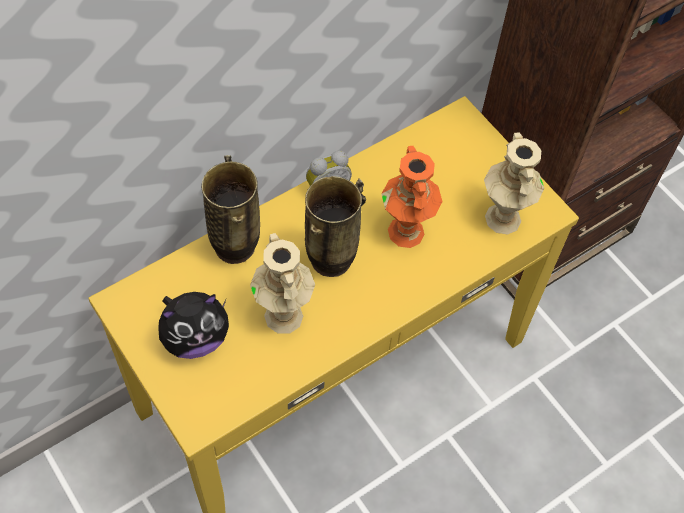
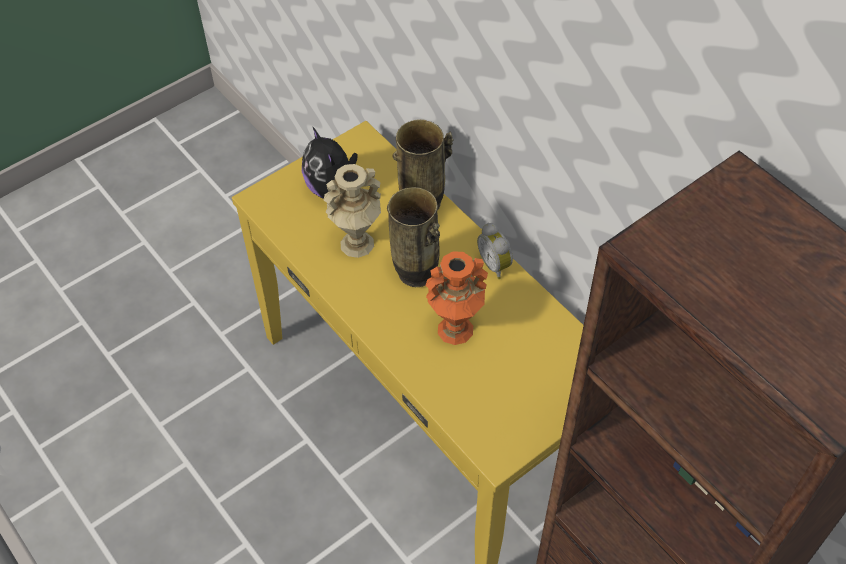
camera: 90 degrees right, 5 degrees down
beige vase [484,132,545,235] -> none

